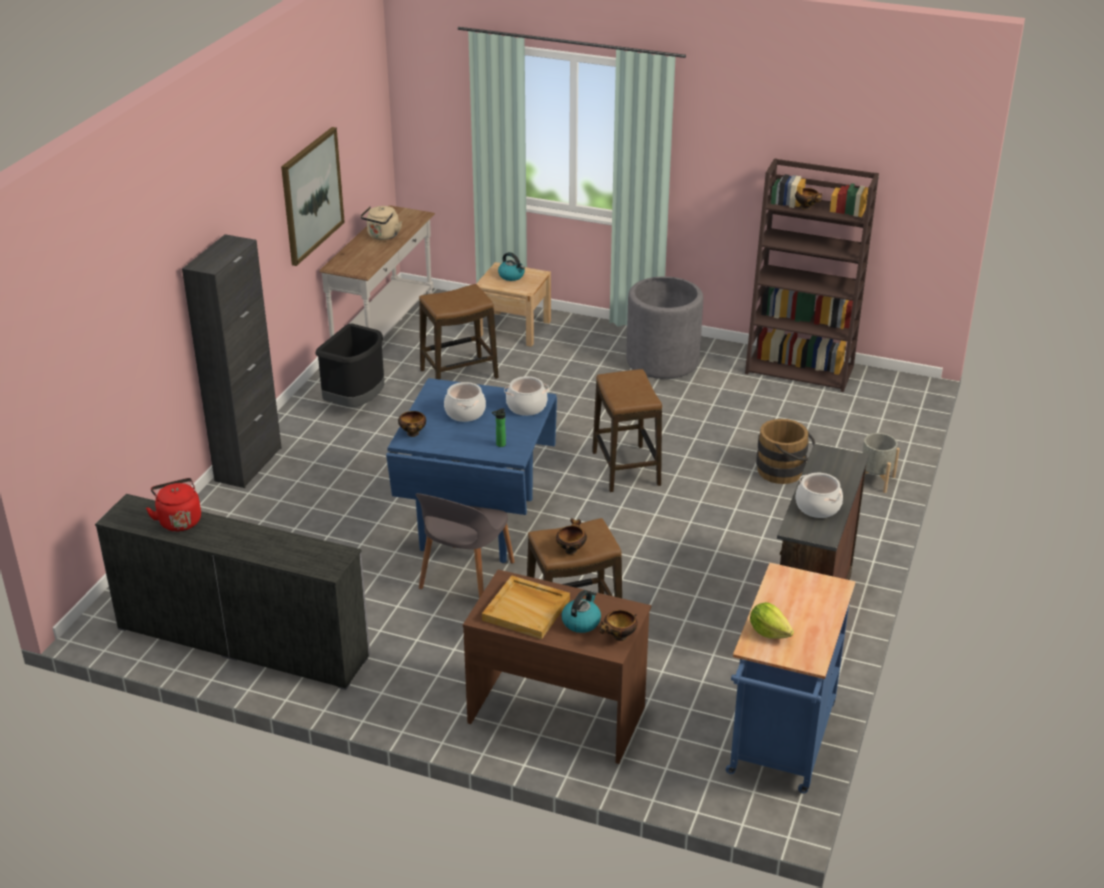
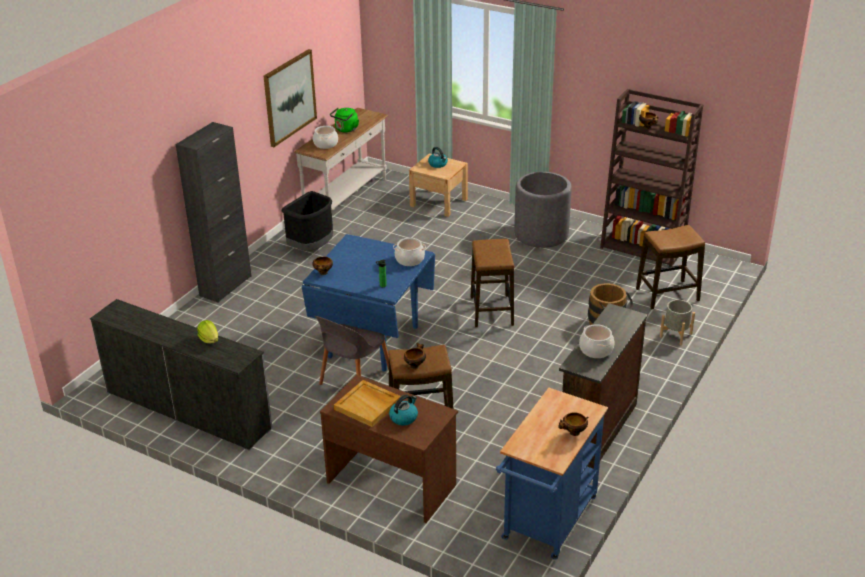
camera: 10 degrees right, 0 degrees up
red kettle [146,478,201,532] -> none
beige kettle [361,206,402,240] -> green kettle [330,108,359,132]
stool [419,284,499,380] -> stool moved to [636,225,705,309]
cooking pot [444,382,486,422] -> cooking pot moved to [313,126,338,149]
bowl [600,610,637,641] -> bowl moved to [558,412,588,436]
lettuce [750,602,794,639] -> lettuce moved to [197,320,218,343]

